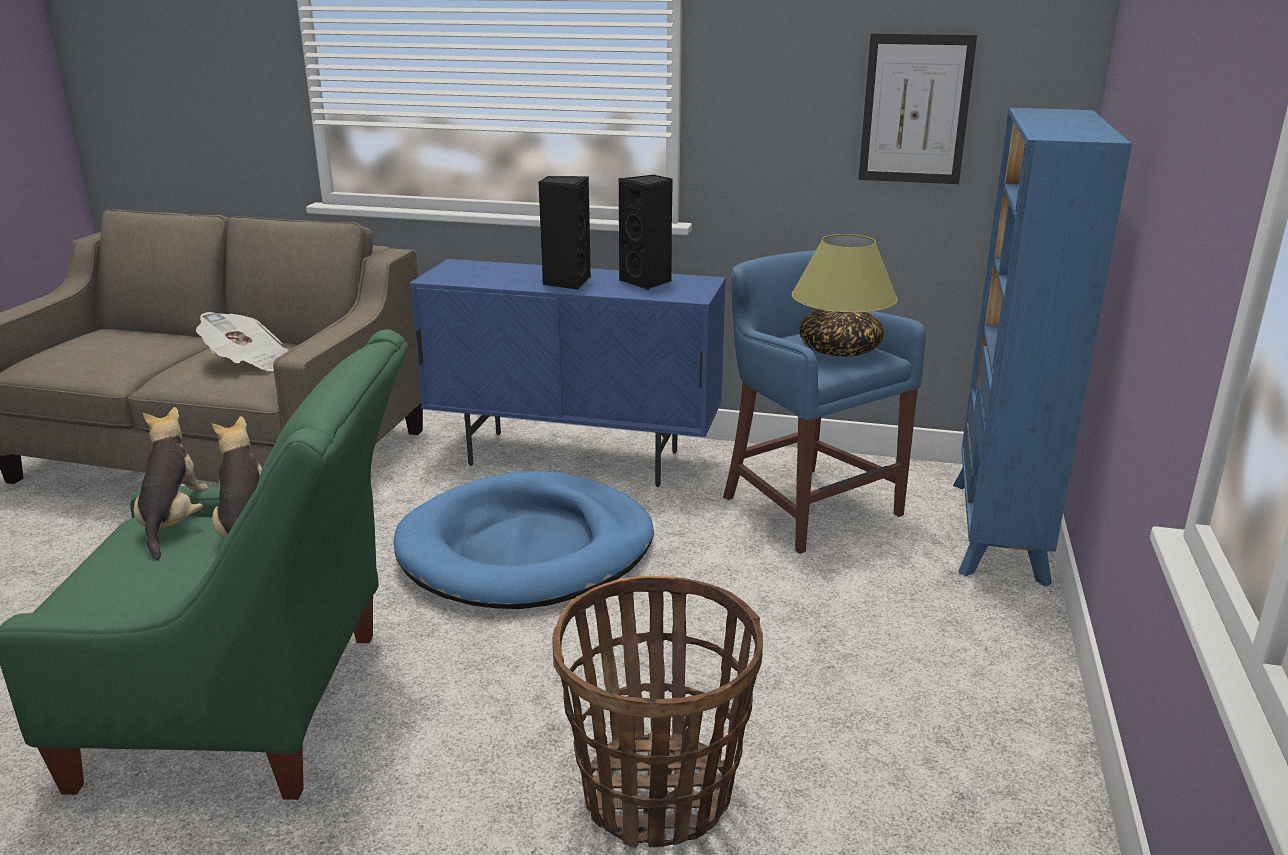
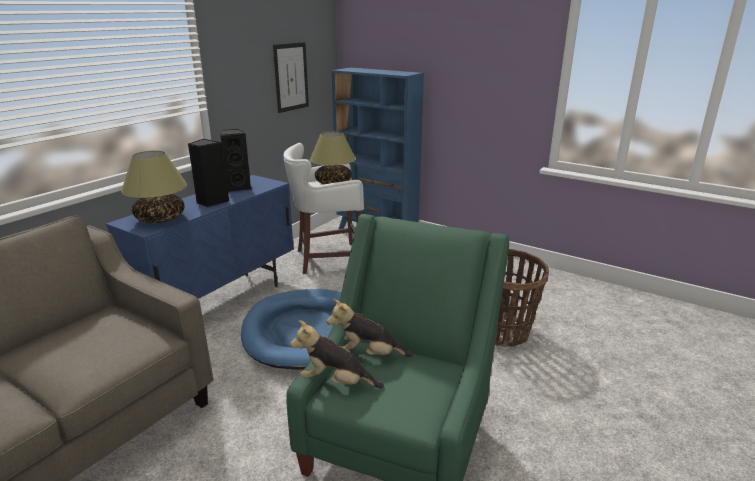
camera: 70 degrees left, 0 degrees up
newspaper [196,312,289,371] -> none
blue stool [723,250,926,554] -> white stool [283,143,364,274]
none -> table lamp [121,151,187,223]

